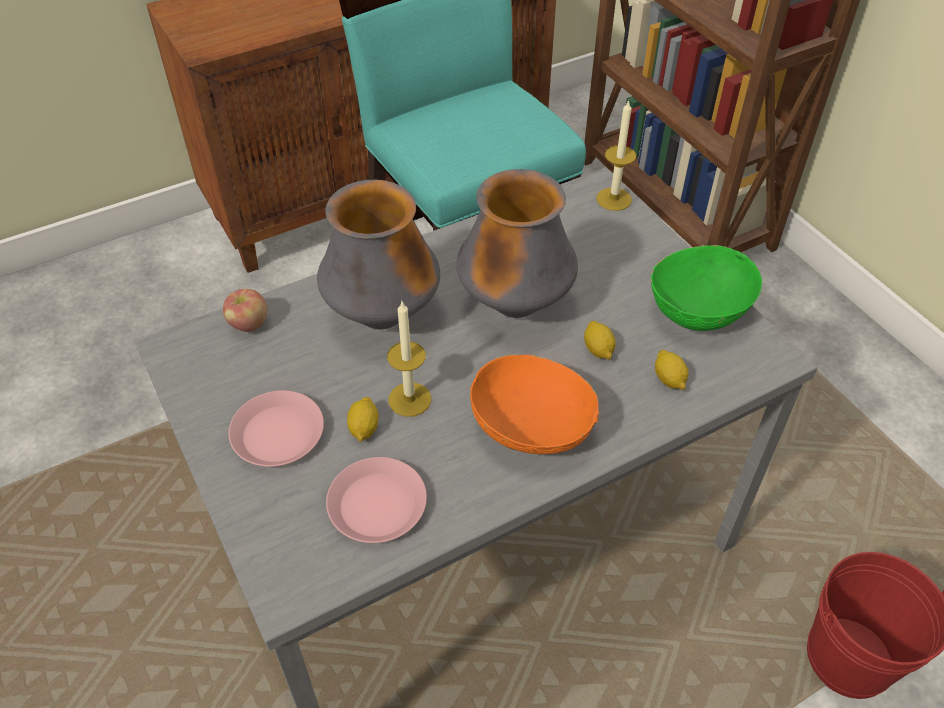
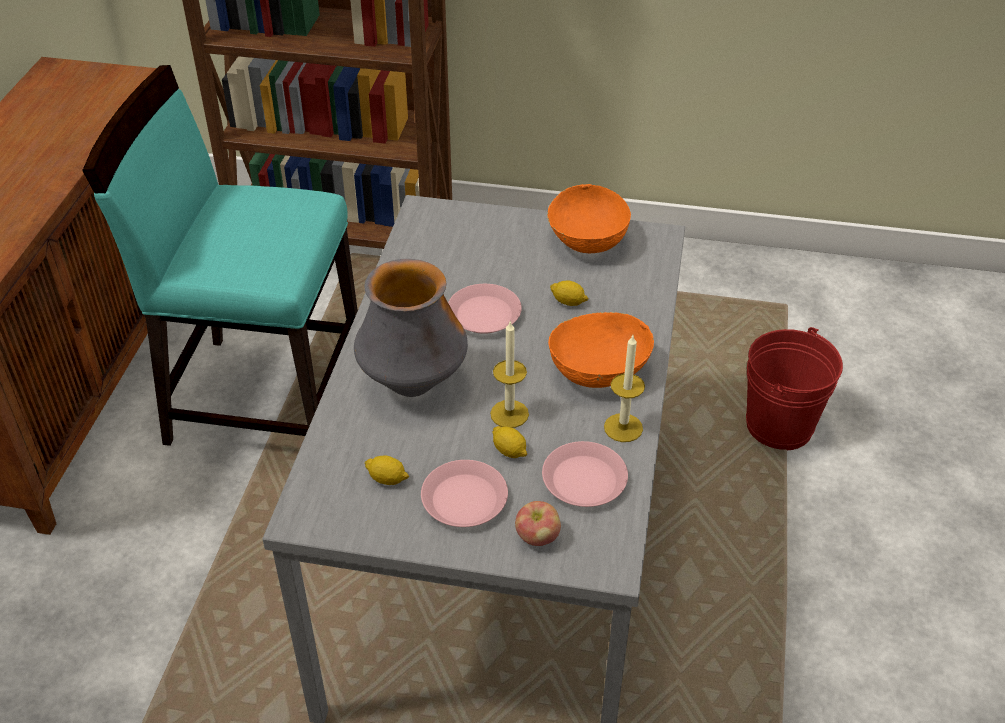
camera: 50 degrees left, 5 degrees down
apple [223,289,267,332] -> apple moved to [515,501,561,546]
vase [456,169,578,318] -> pink plate [448,284,522,334]
candle [597,100,636,211] -> candle moved to [604,335,645,442]
green bowl [651,245,762,331] -> orange bowl [547,184,631,253]
lemon [655,350,689,390] -> lemon moved to [364,455,409,485]

